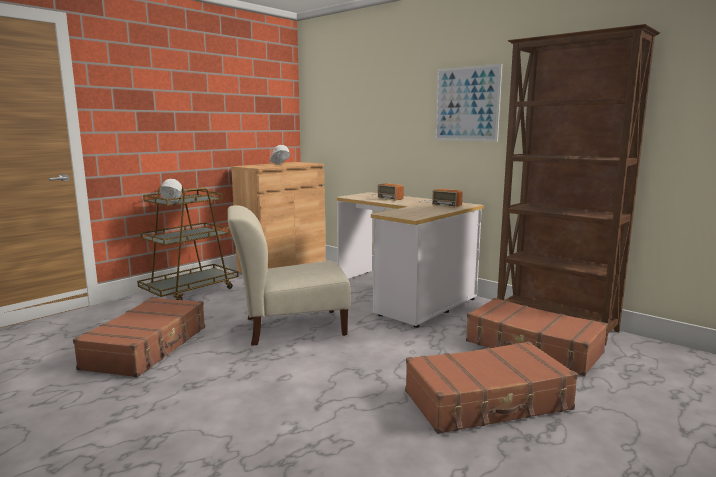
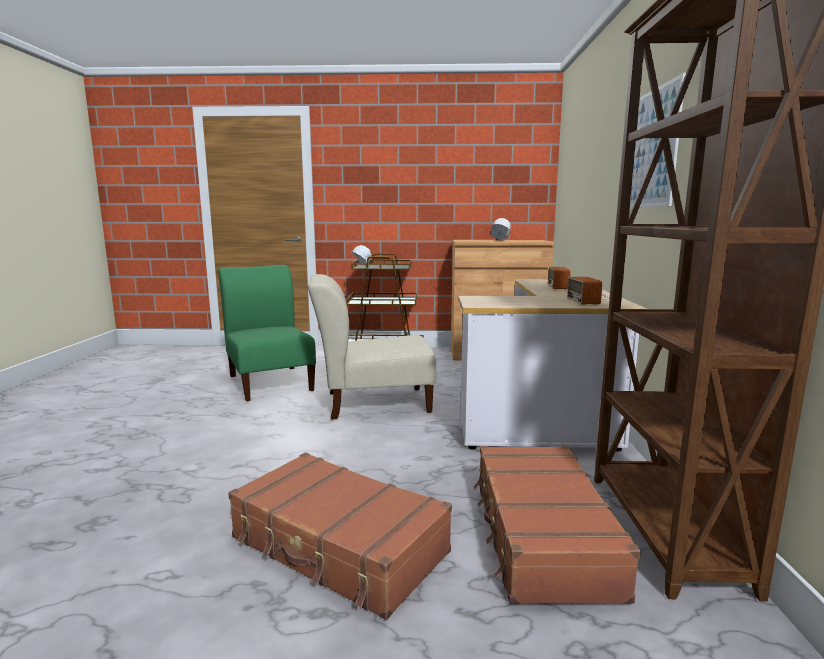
camera: 50 degrees right, 0 degrees up
brown suitcase [73,297,205,377] -> green chair [218,265,316,401]
beige chair [228,205,351,346] -> beige chair turned 45 degrees counterclockwise [308,274,436,420]

